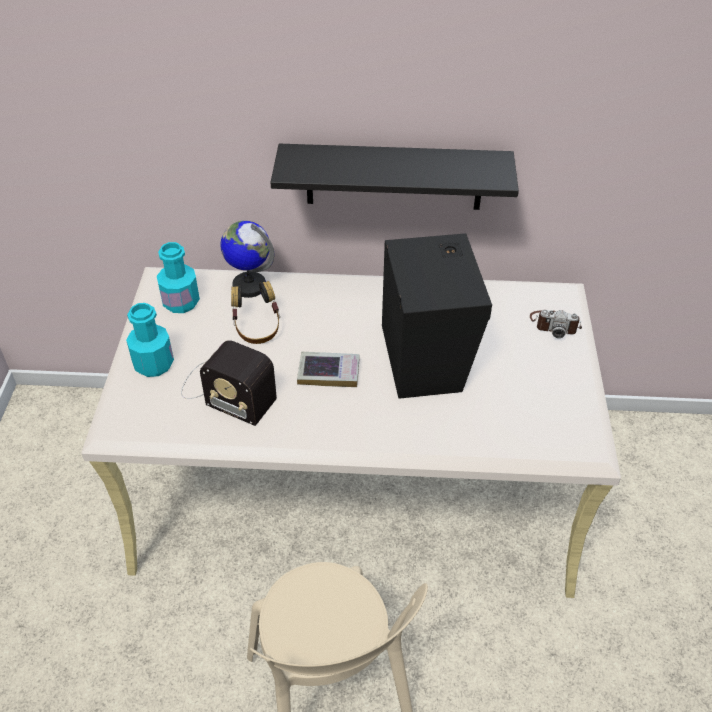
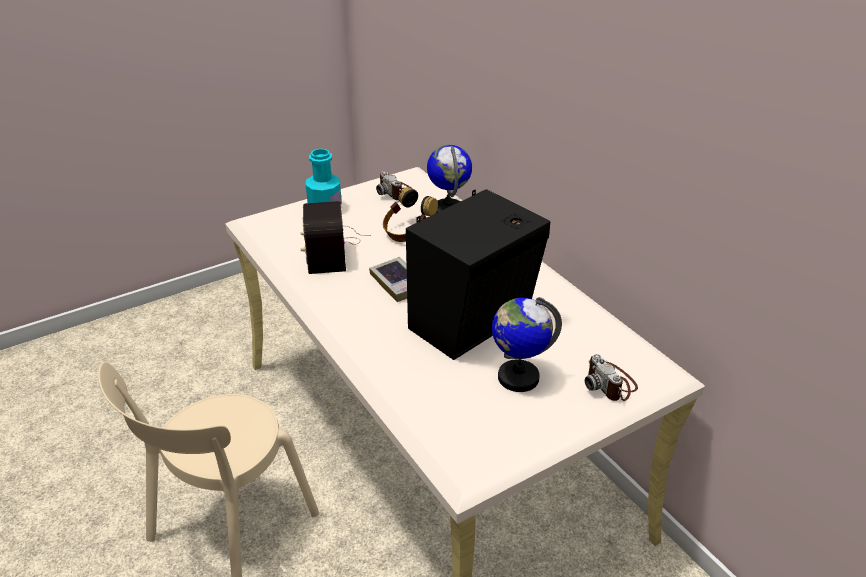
camera: 55 degrees right, 10 degrees down
turquoise bottle [157,242,200,313] -> camera [376,171,413,200]
black shelf [270,144,519,210] -> none
none -> globe [492,297,562,392]

